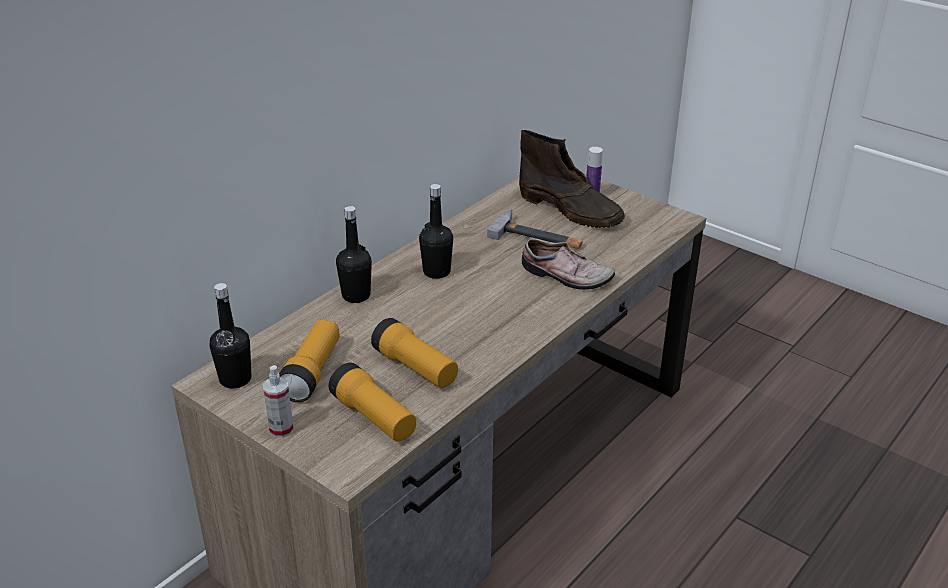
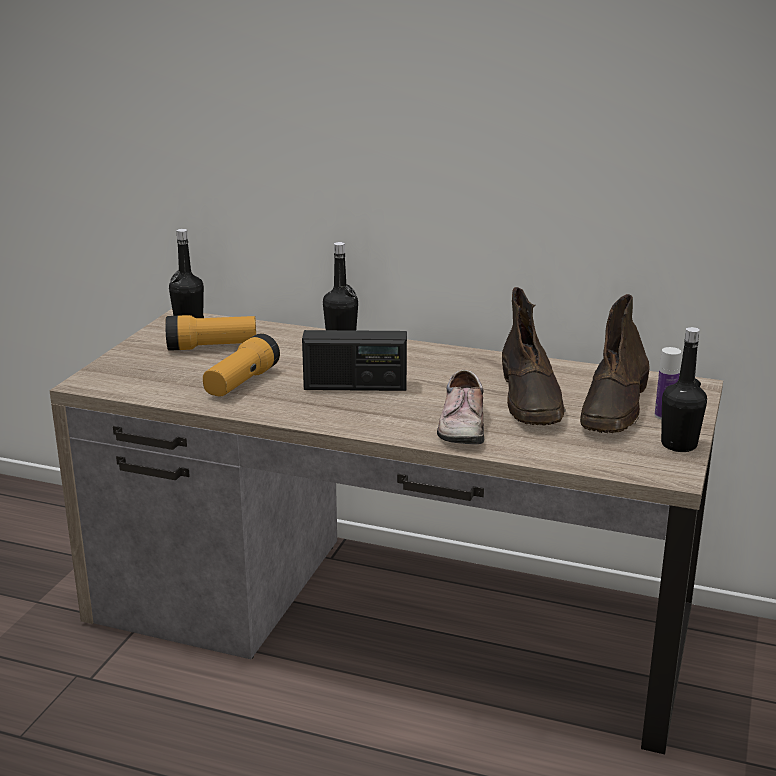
camera: 70 degrees right, 10 degrees down
spray bottle [263,365,294,438] -> none
flashlight [329,363,416,442] -> none
black bottle [419,184,453,279] -> black bottle moved to [661,327,707,452]
hammer [487,210,583,249] -> brown boot [502,287,566,425]
none -> radio [302,330,407,391]

